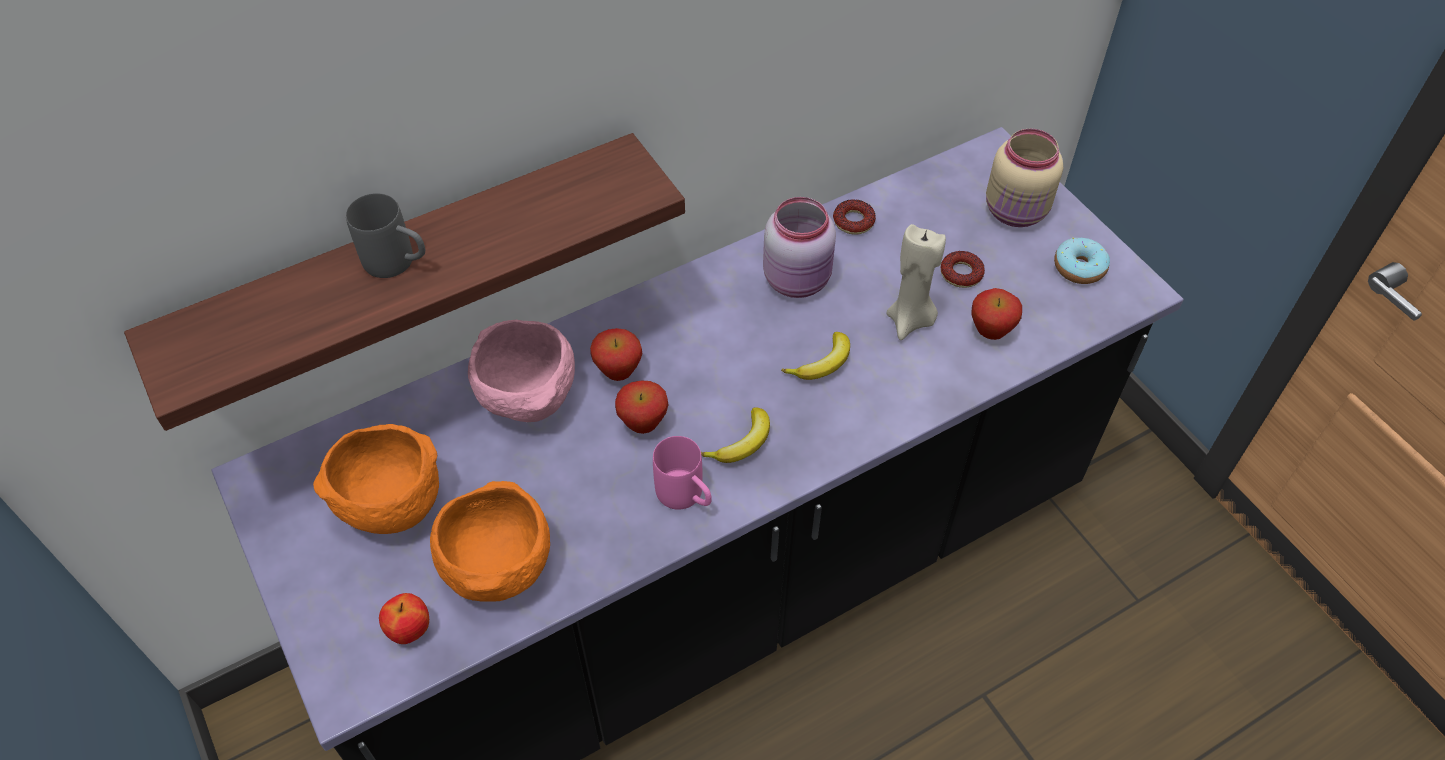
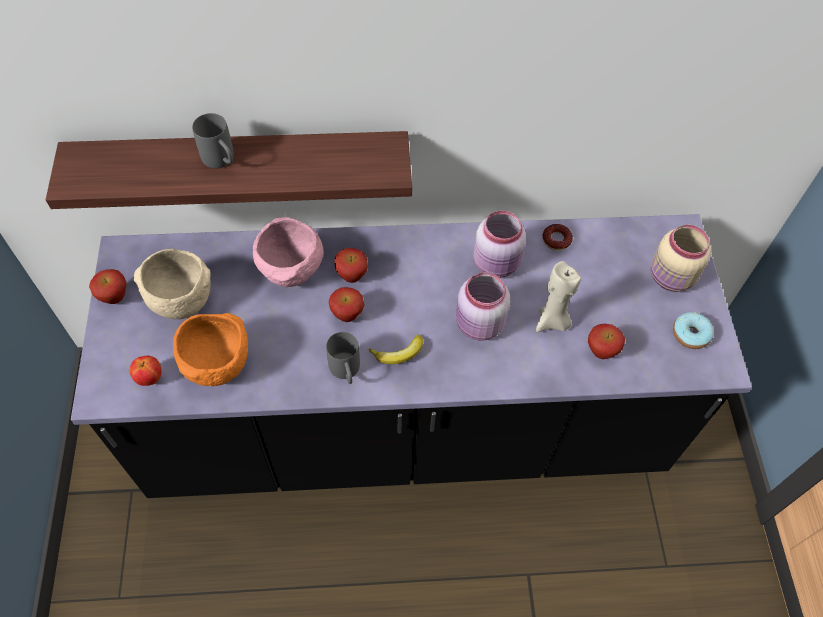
camera: 25 degrees right, 5 degrees up
orange bowl [313,424,439,534] -> beige bowl [134,249,211,319]
pink mug [653,436,712,510] -> grey mug [326,332,360,384]
banana [781,332,850,380] -> pink jar [456,272,510,340]
donut [941,251,985,288] -> none
none -> apple [89,269,127,304]

